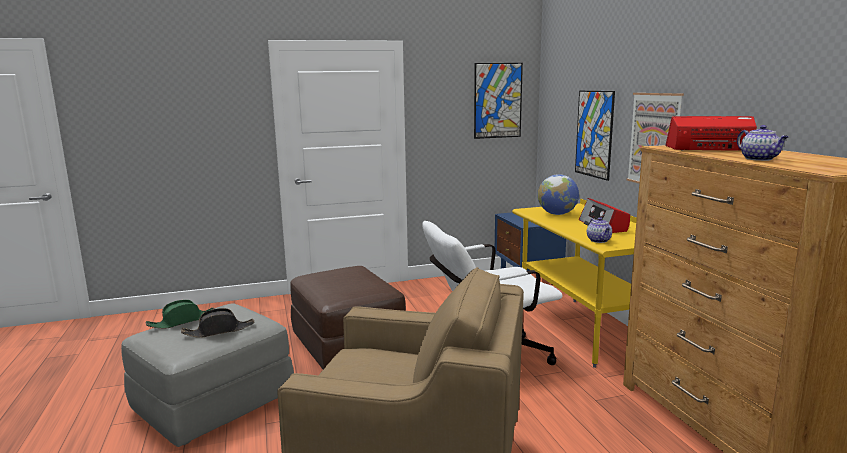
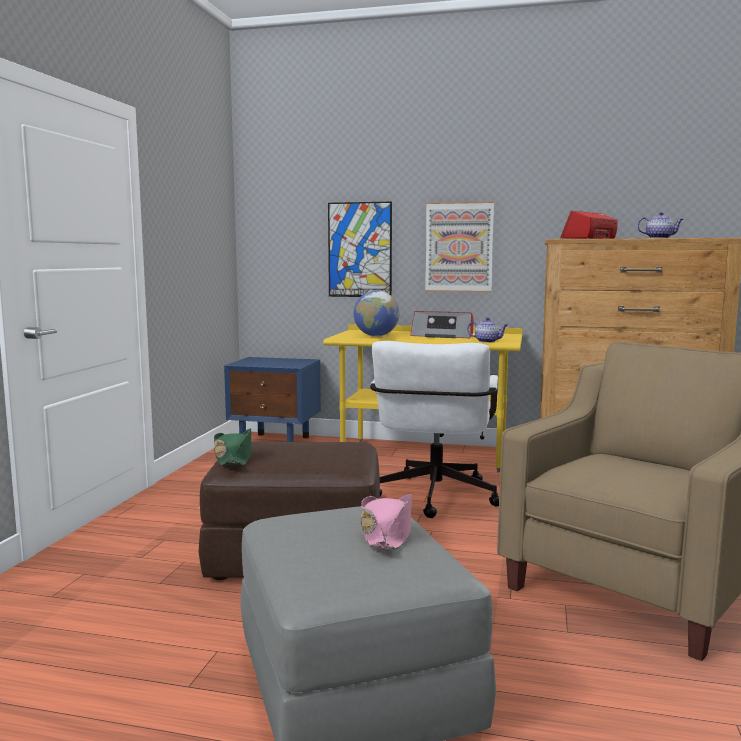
camera: 60 degrees left, 5 degrees down
green hat [146,300,214,329] -> green hat moved to [214,428,251,466]
black hat [181,308,255,338] -> pink hat [361,494,412,550]
picture [474,63,523,139] -> none

